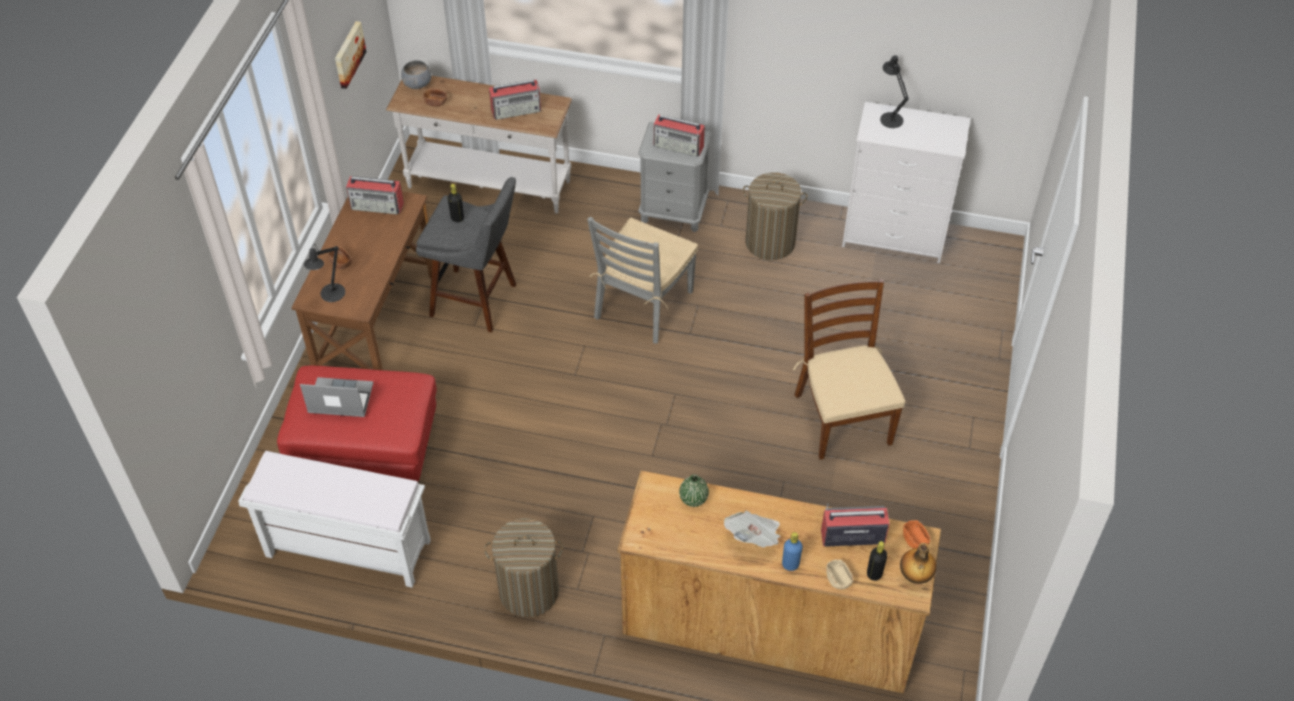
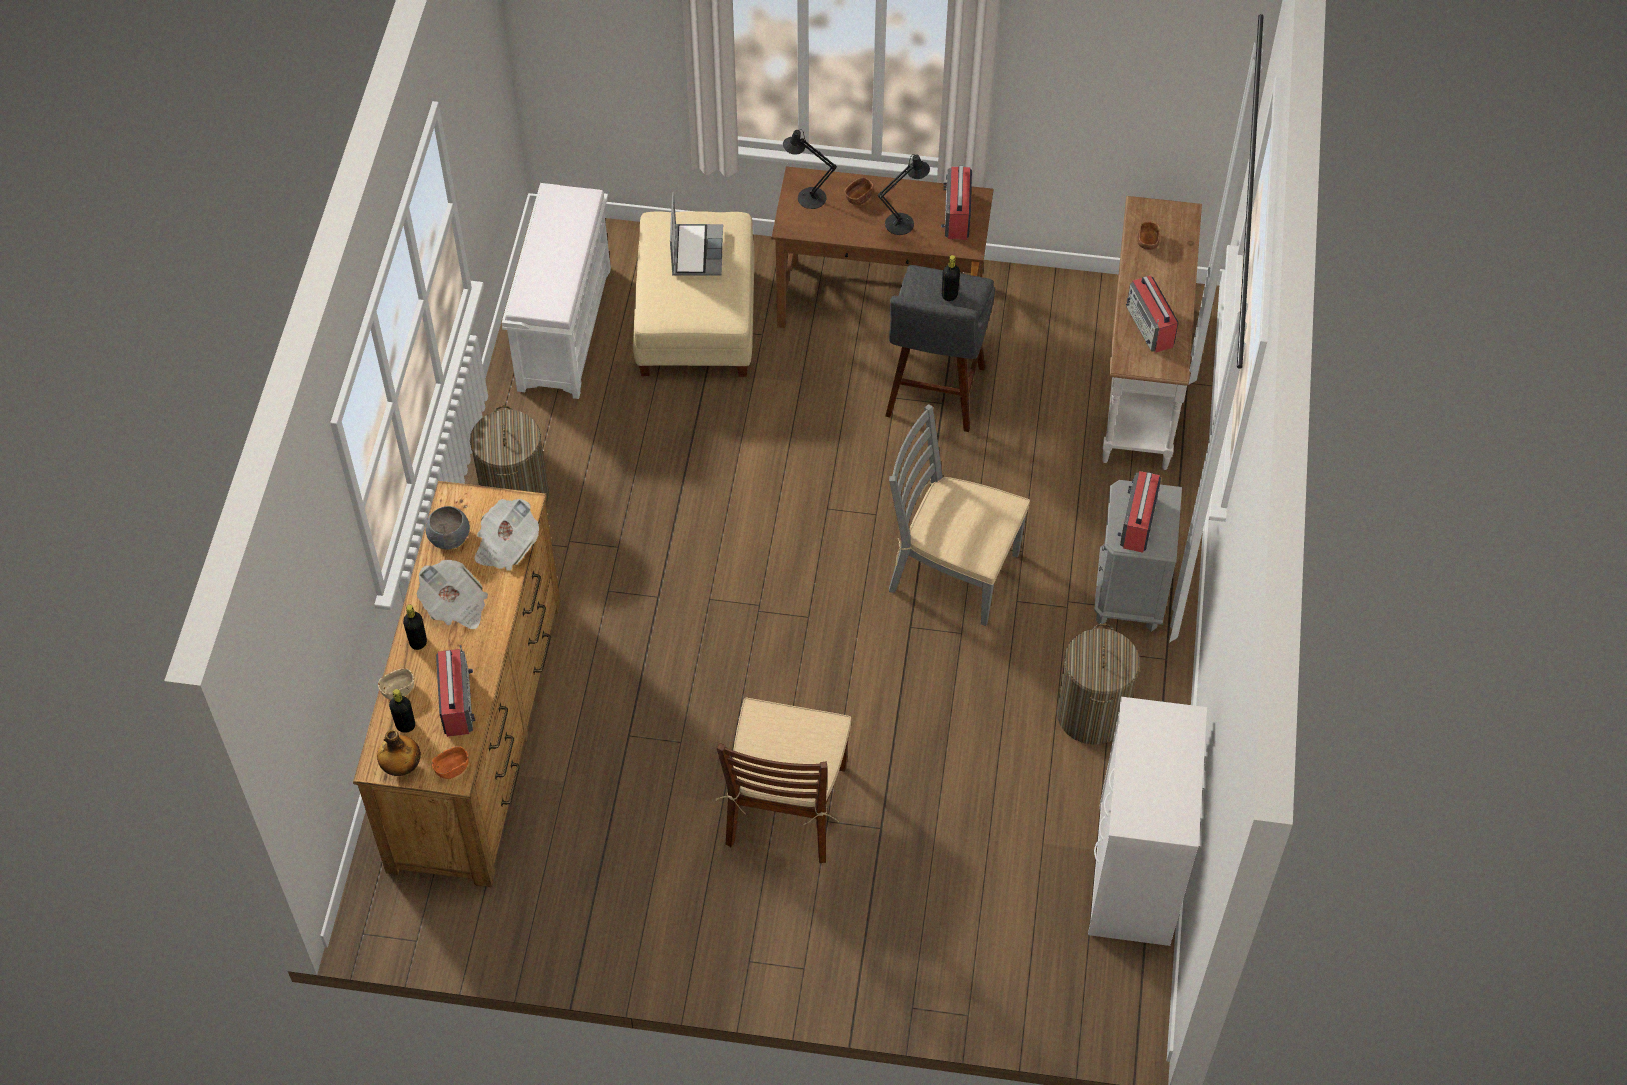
camera: 85 degrees right, 5 degrees up
red ottoman [277,366,437,482] -> beige ottoman [633,211,754,377]
picture [335,21,366,89] -> none
grey bowl [401,60,431,89] -> grey bowl moved to [425,506,470,549]
green vase [679,474,709,507] -> newspaper [474,499,539,571]
blue bottle [782,532,803,571] -> black bottle [403,604,427,650]
brown chair [793,279,905,460] -> brown chair turned 120 degrees clockwise [715,698,851,863]
black table lamp [880,55,909,128] -> black table lamp moved to [878,154,930,235]

